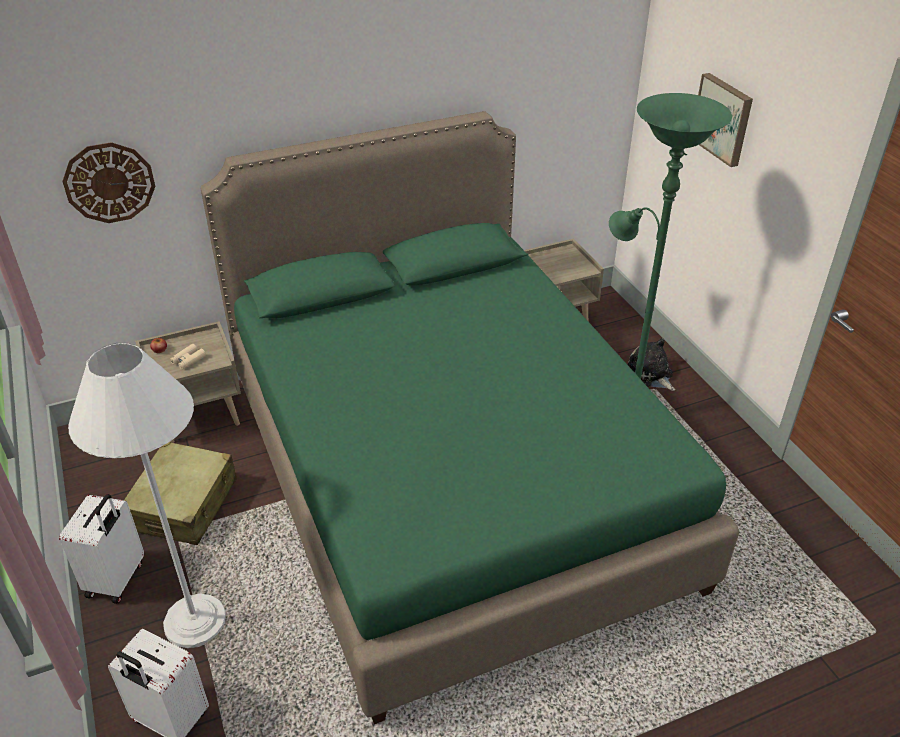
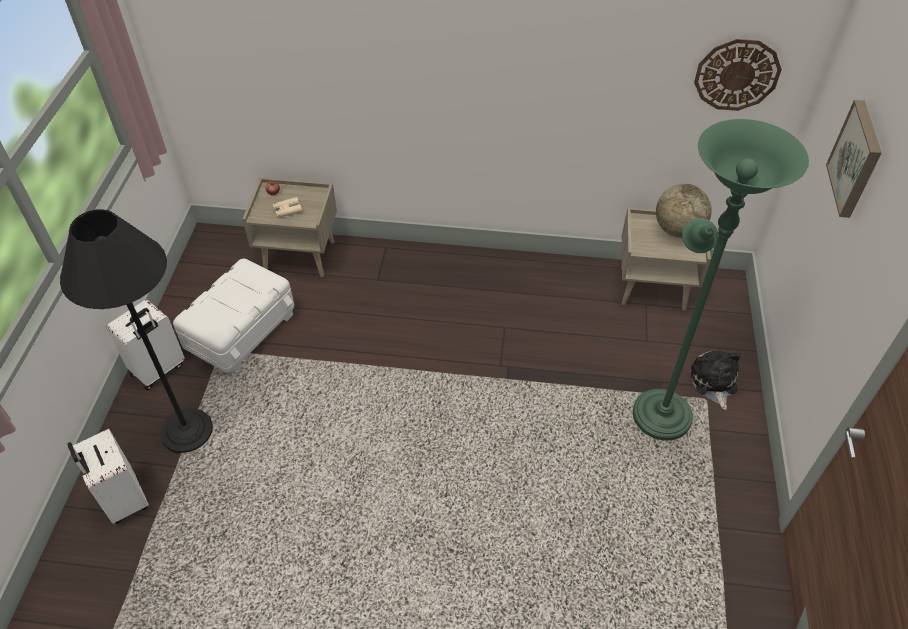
camera: 30 degrees right, 10 degrees up
wall clock [62,142,155,223] -> wall clock moved to [694,39,782,111]
white floor lamp [68,343,226,648] -> black floor lamp [60,210,213,454]
beige suitcase [124,442,237,545] -> white storage box [173,259,294,373]
green bed [201,111,739,724] -> none
none -> globe [656,184,712,238]

